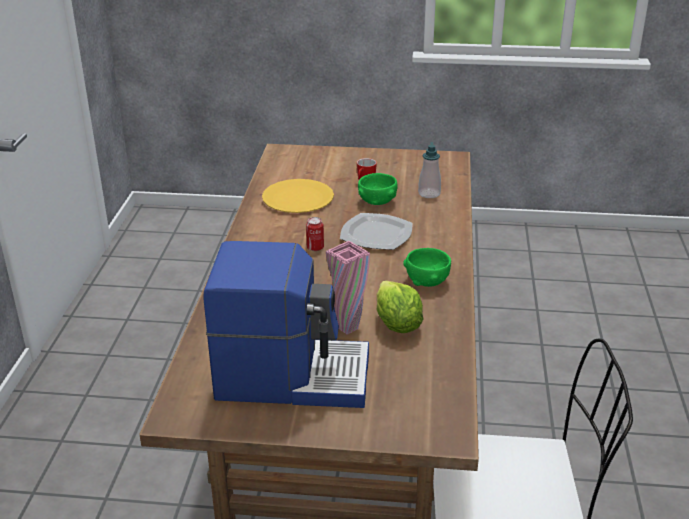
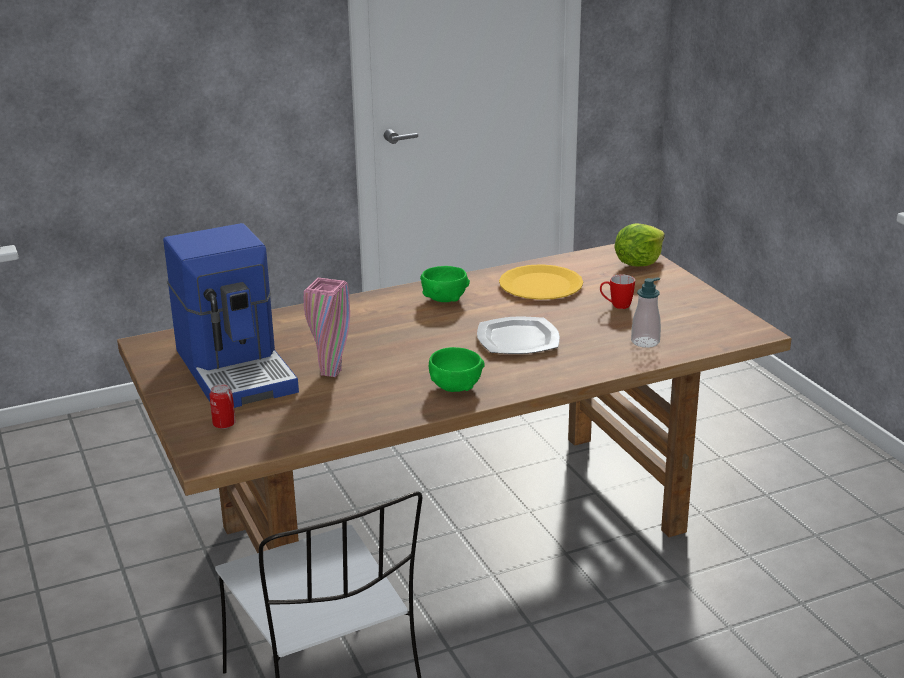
camera: 60 degrees right, 5 degrees down
can [306,217,324,251] -> can moved to [210,384,236,429]
green bowl [358,173,398,205] -> green bowl moved to [420,266,470,302]
lettuce [376,280,423,333] -> lettuce moved to [614,223,665,267]

